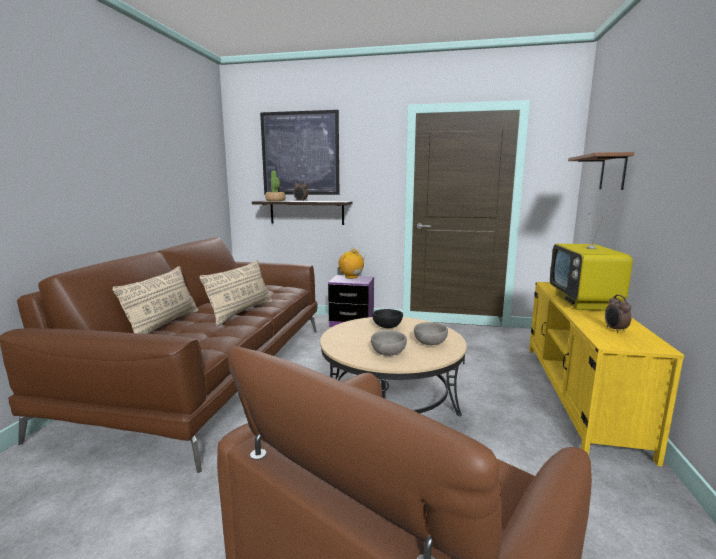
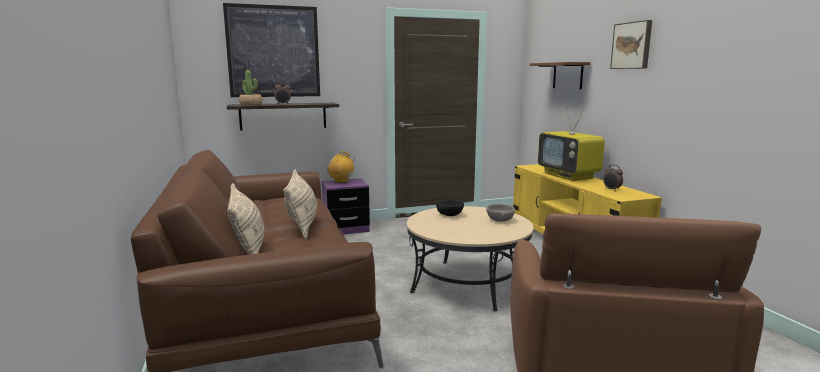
camera: 30 degrees left, 0 degrees up
grey bowl [371,331,407,356] -> none
none -> picture [610,20,652,69]

